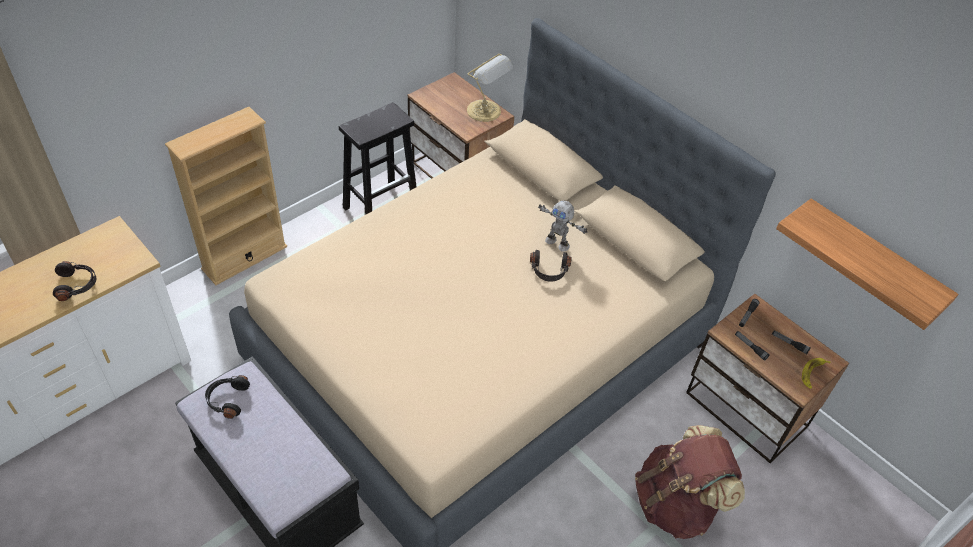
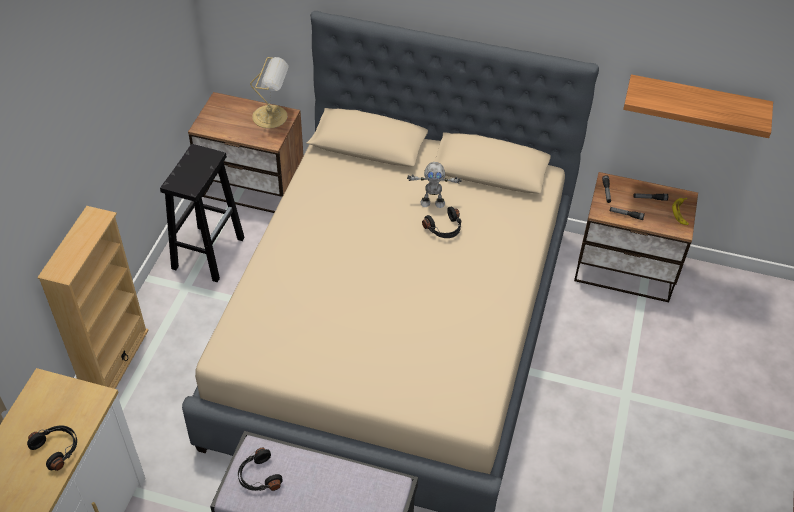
camera: 30 degrees left, 0 degrees up
brown backpack [635,425,745,539] -> none

